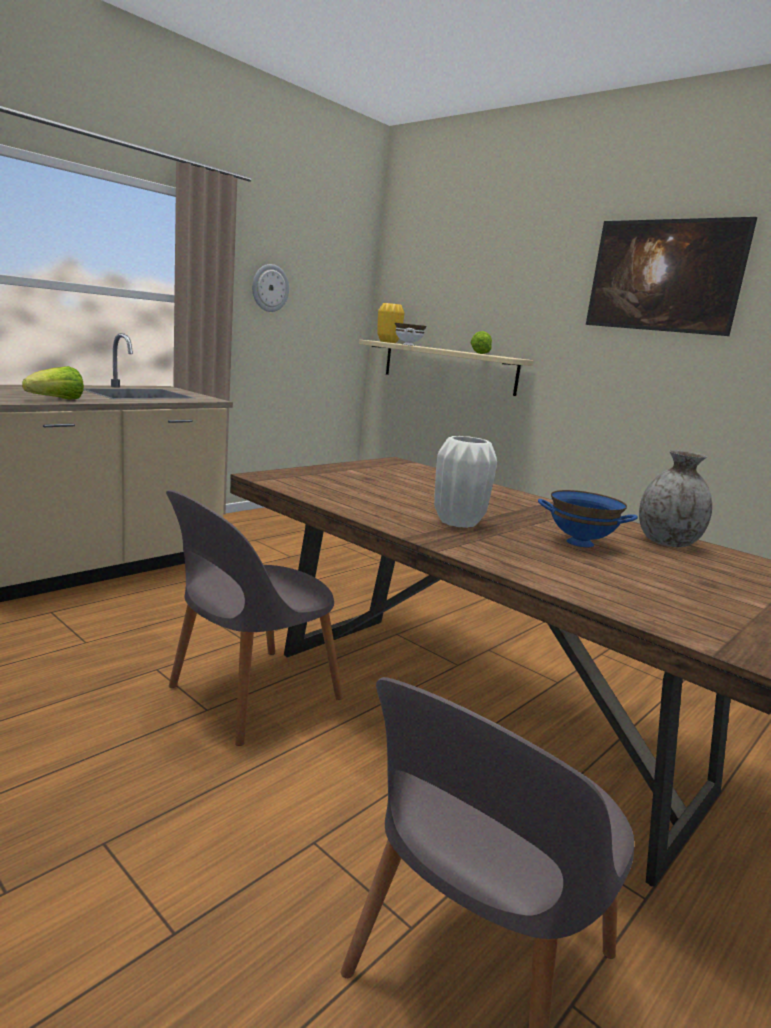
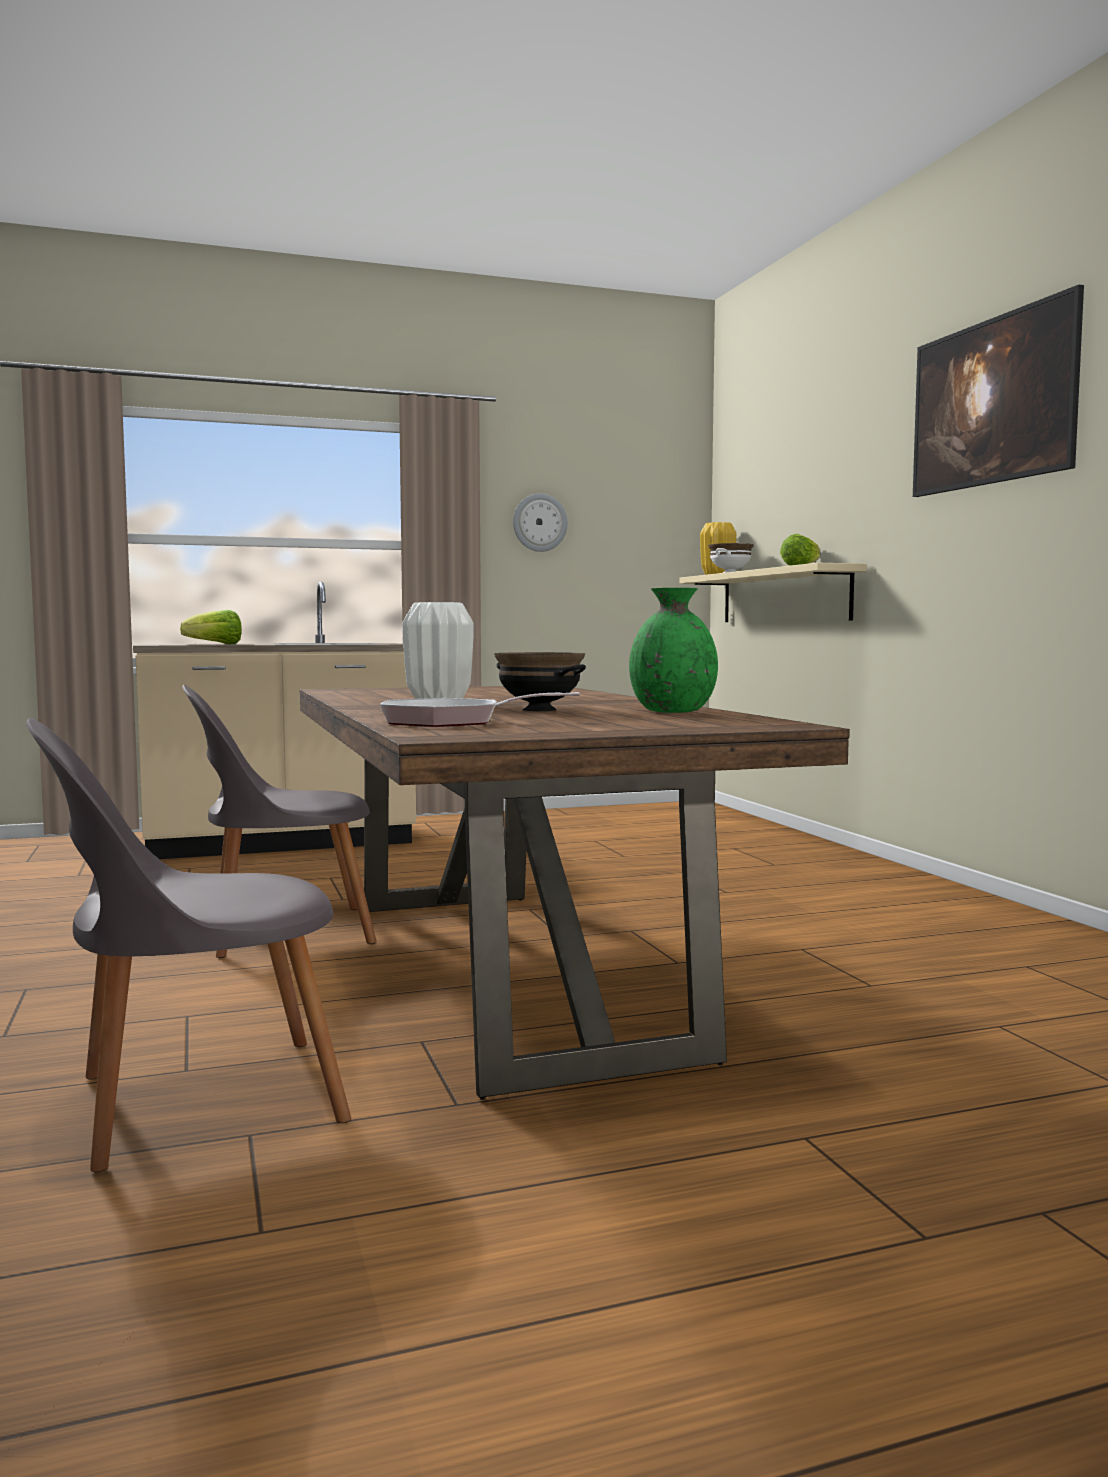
camera: 30 degrees right, 10 degrees down
blue bowl [538,490,638,547] -> black bowl [494,652,586,711]
grey vase [639,450,712,547] -> green vase [629,588,718,713]
none -> frying pan [380,692,580,727]

